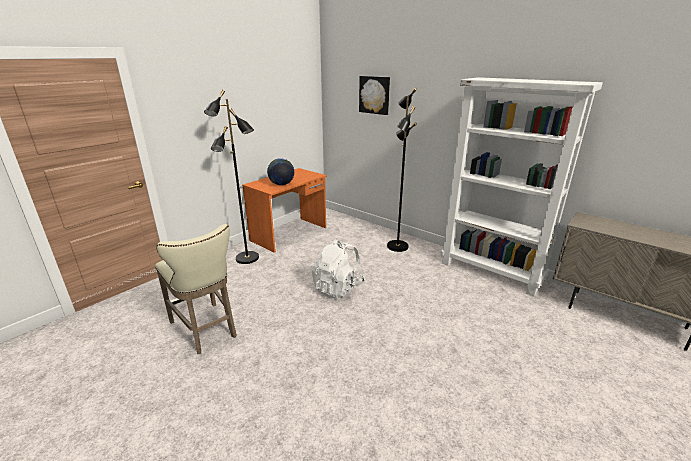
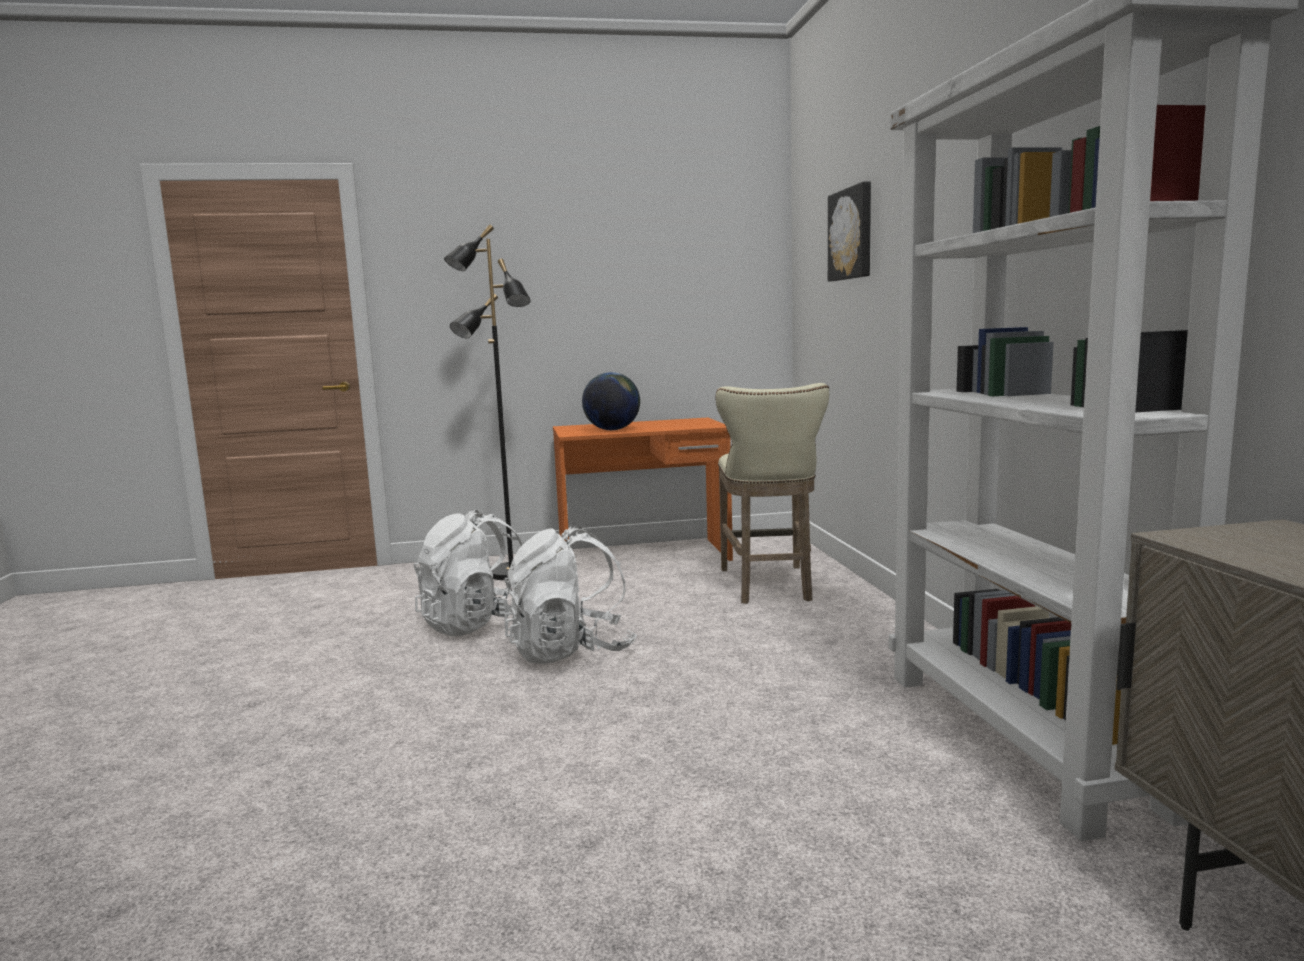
camera: 40 degrees right, 15 degrees down
beige stool [155,224,237,354] -> beige stool moved to [715,383,829,604]
black floor lamp [387,88,417,252] -> none
none -> white backpack [414,510,523,636]

